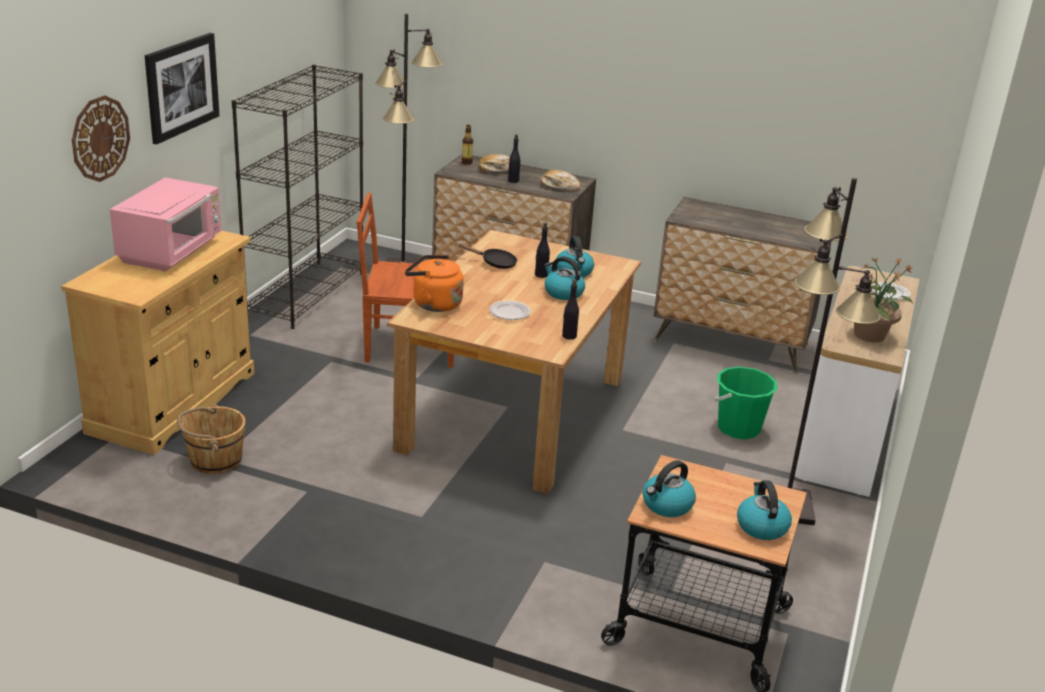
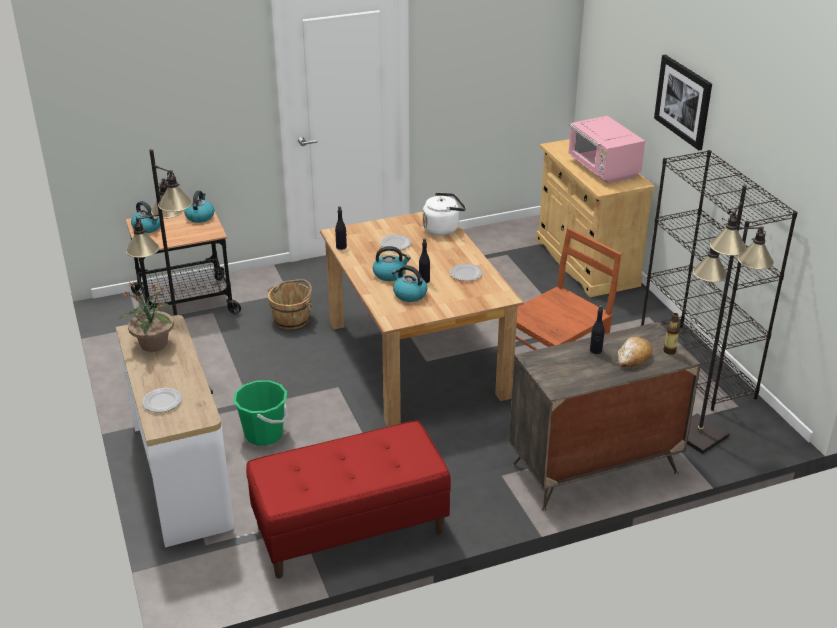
camera: 140 degrees right, 5 degrees up
wall clock [72,95,130,182] -> none
brown bucket [177,404,246,474] -> brown bucket moved to [268,279,313,330]
orange kettle [405,255,464,312] -> white kettle [423,193,466,236]
black frying pan [459,244,517,269] -> plate [450,264,483,281]
bread [541,170,581,191] -> none
dresser [653,197,832,374] -> red bench [246,421,451,578]

